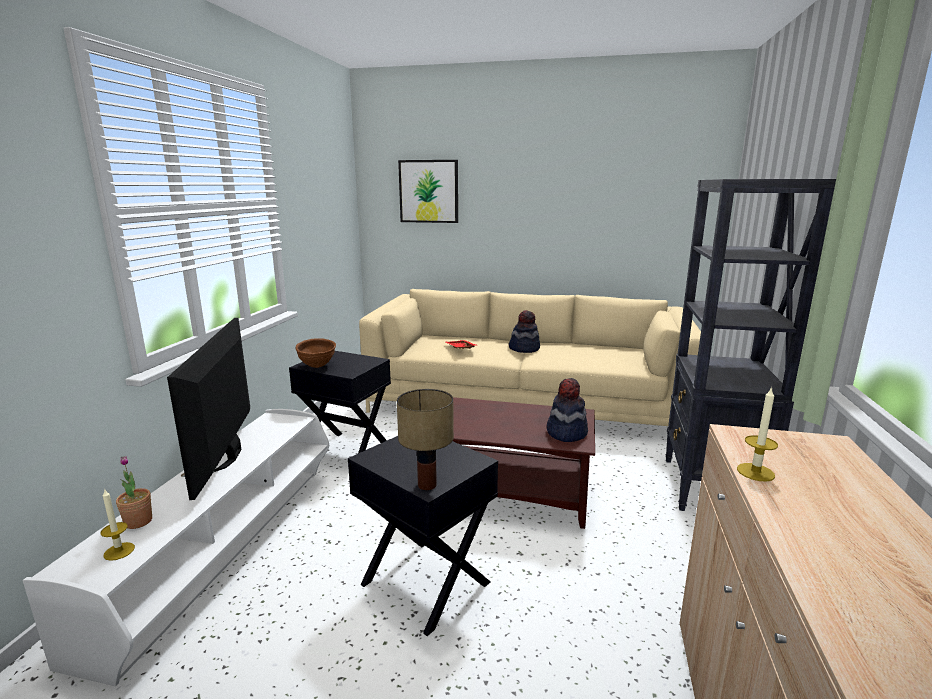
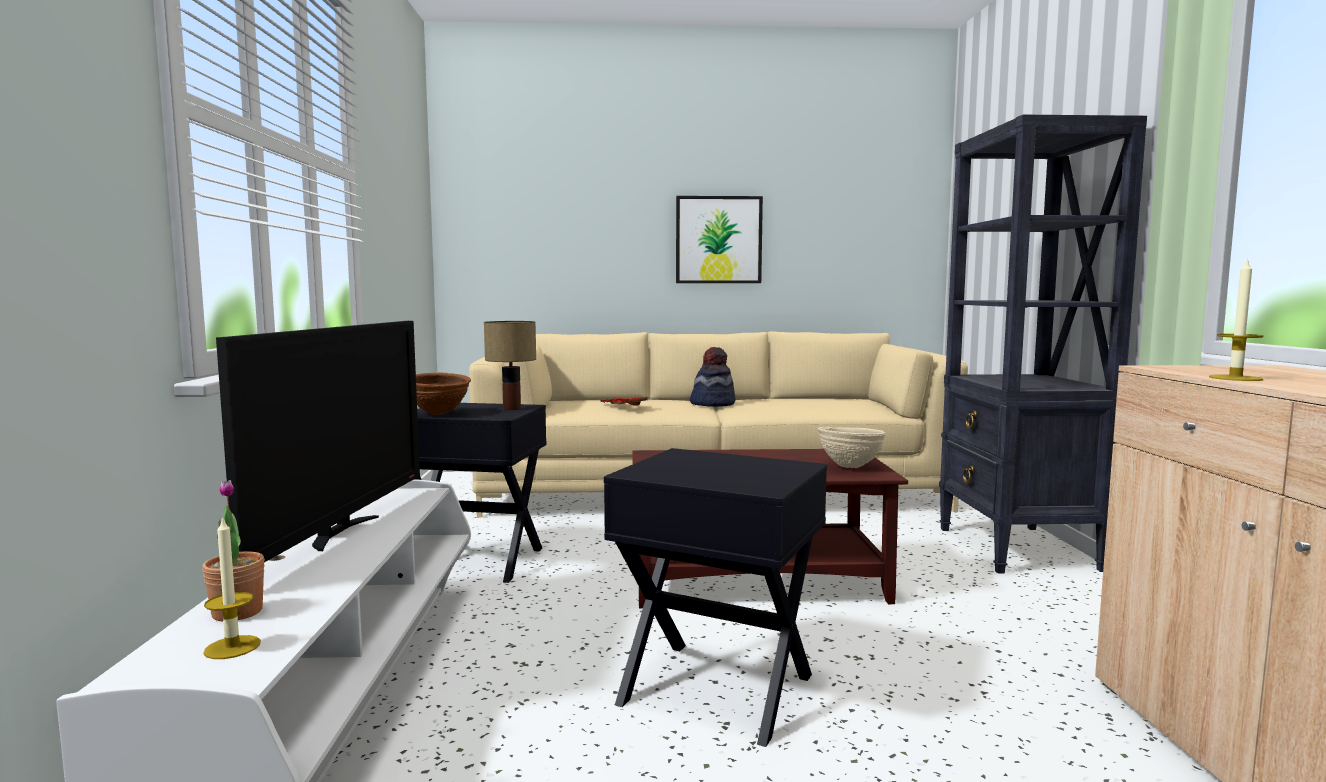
camera: 15 degrees left, 10 degrees down
television [167,318,250,500] -> television turned 150 degrees counterclockwise [216,321,420,562]
table lamp [397,389,454,490] -> table lamp moved to [484,321,536,410]
picture [398,160,458,223] -> picture moved to [676,196,763,283]
hat [547,378,588,442] -> beige bowl [818,427,886,468]

